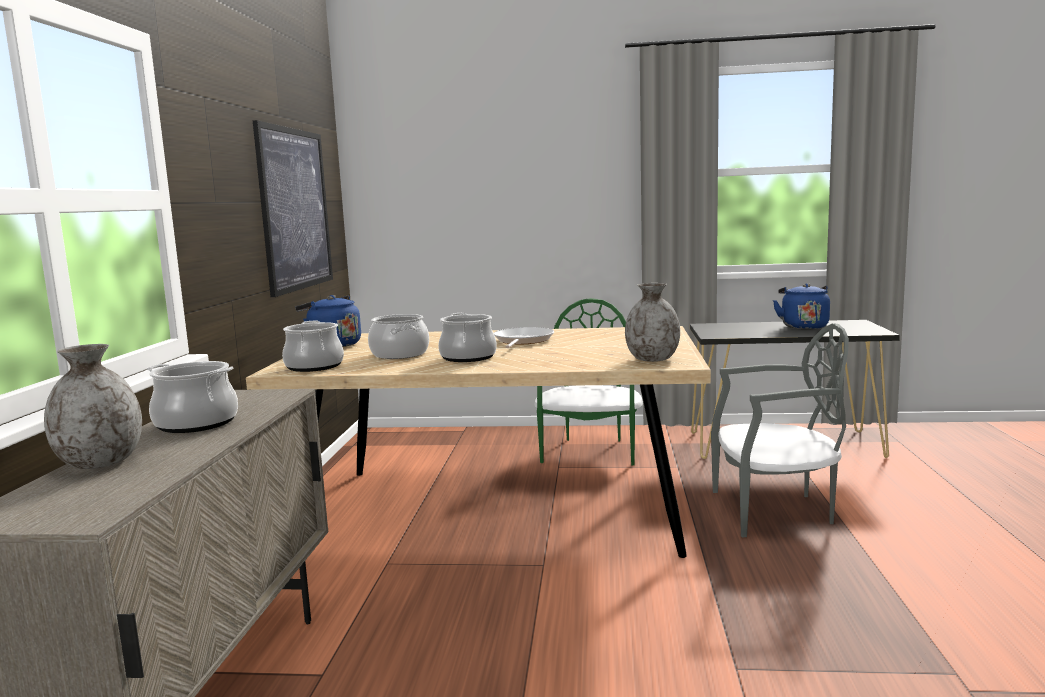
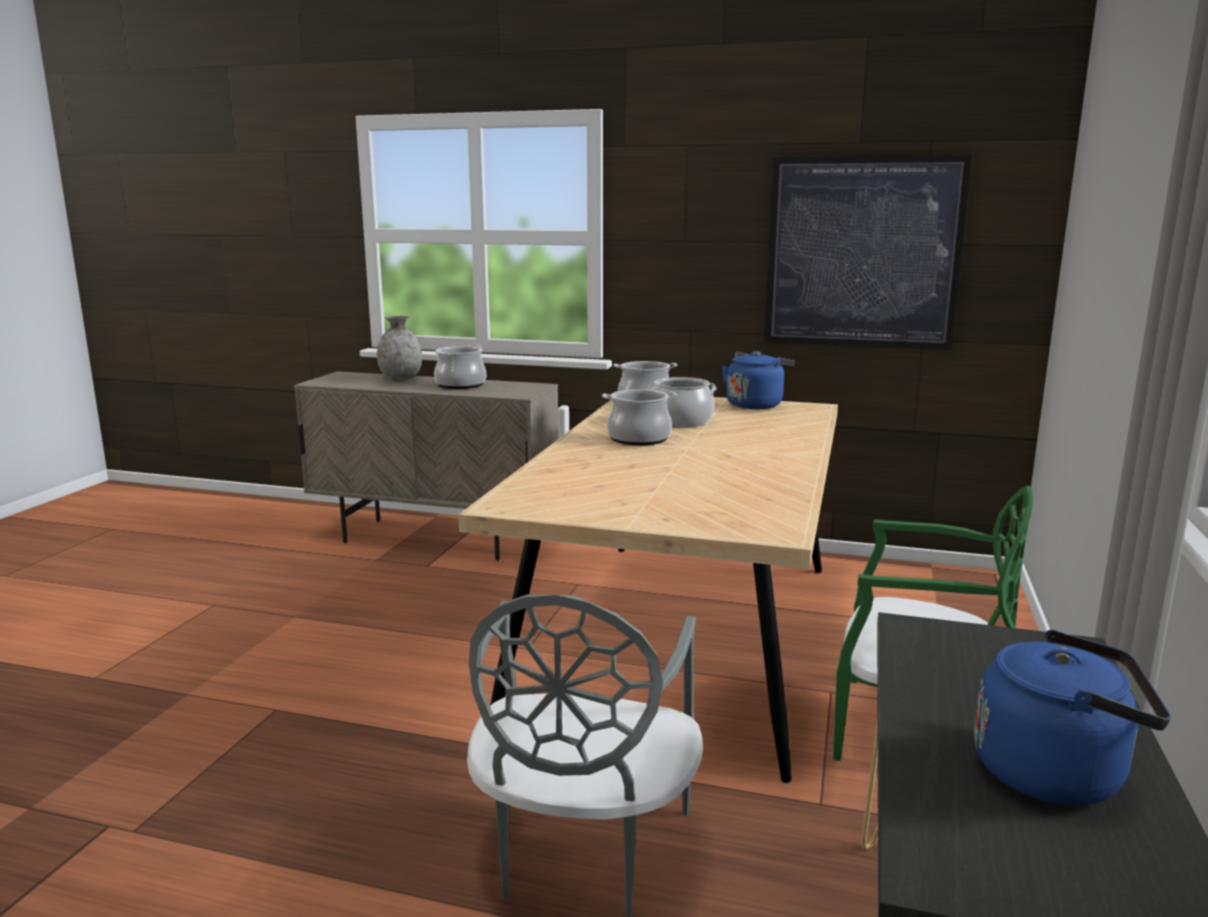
camera: 100 degrees right, 5 degrees up
frying pan [494,327,554,348] -> none
grey vase [625,283,680,362] -> none

